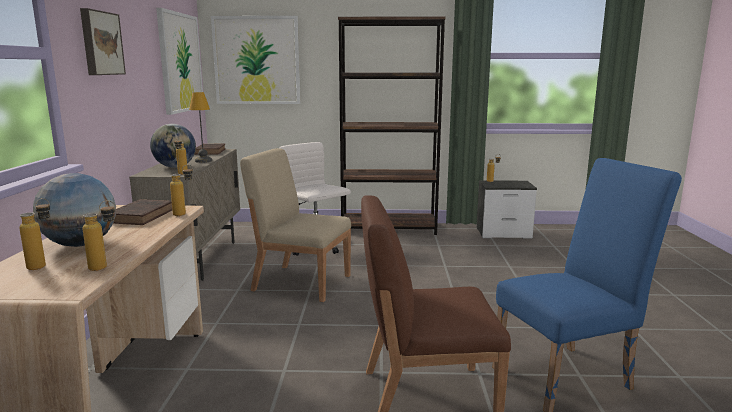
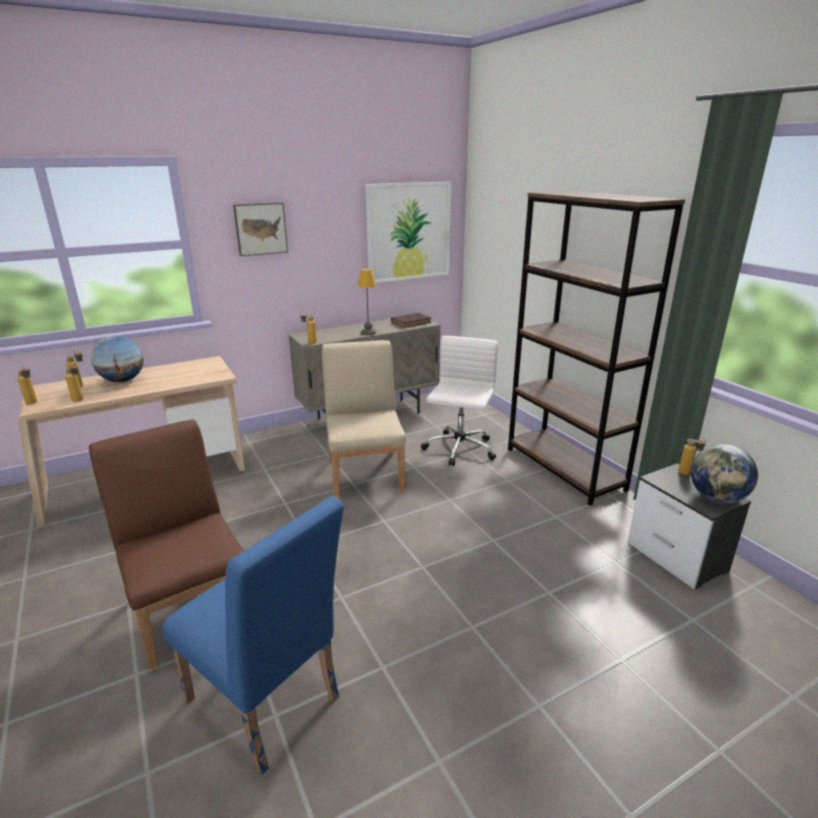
camera: 60 degrees right, 10 degrees up
brown book [113,199,172,225] -> none
globe [150,124,196,168] -> globe moved to [691,444,758,503]
bottle [170,165,193,216] -> bottle moved to [17,365,37,404]
picture [211,16,300,104] -> none

